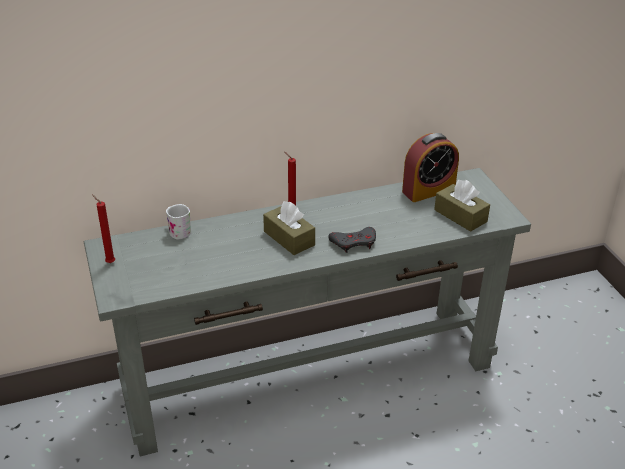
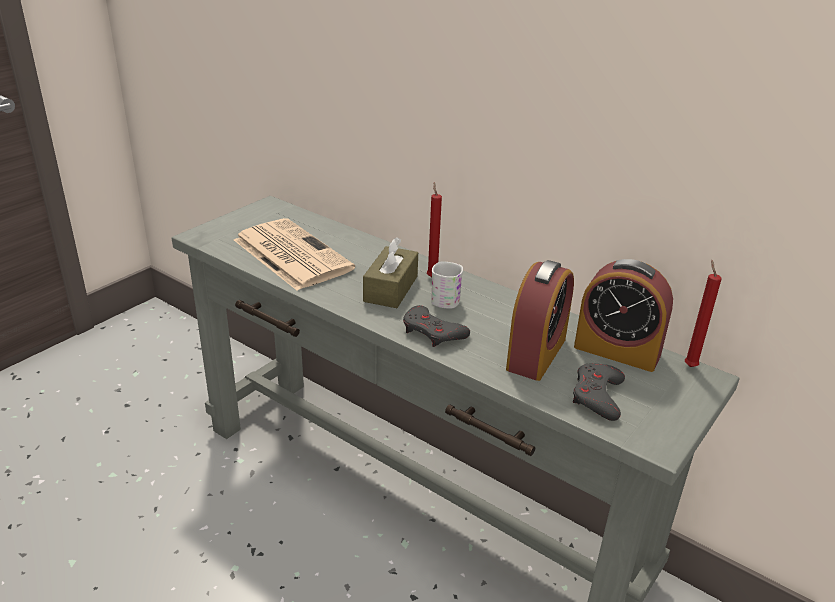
camera: 55 degrees right, 5 degrees down
red candle [93,195,115,263] -> red candle moved to [685,260,722,367]
white mug [166,204,192,239] -> white mug moved to [431,262,463,309]
brown tissue box [434,180,490,232] -> grey game controller [573,363,625,421]
none -> newspaper [234,218,355,290]
none -> alarm clock [506,260,574,381]

